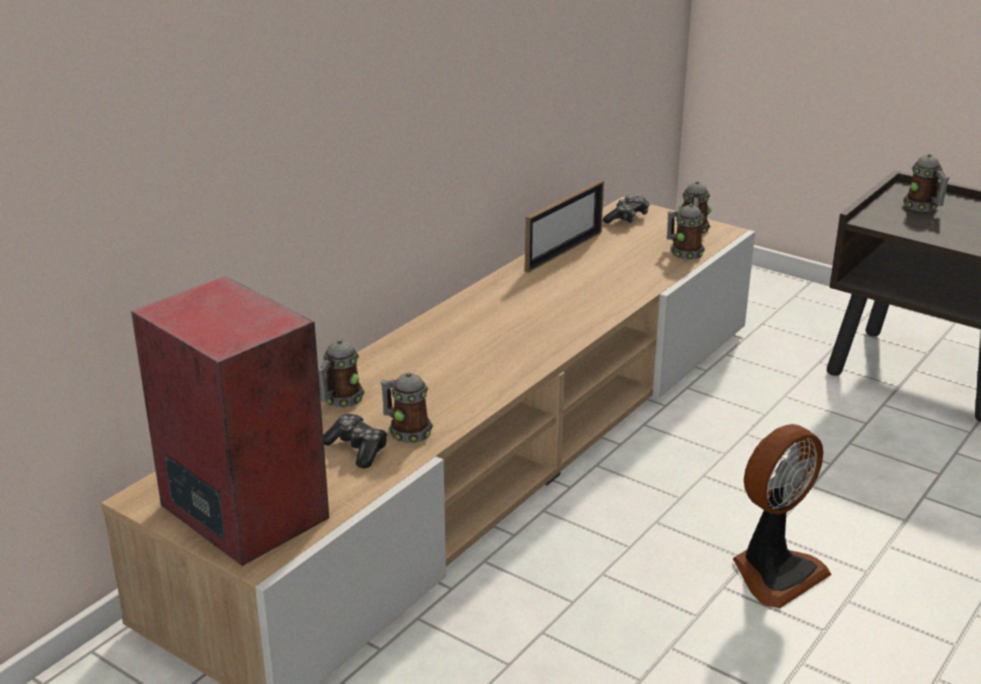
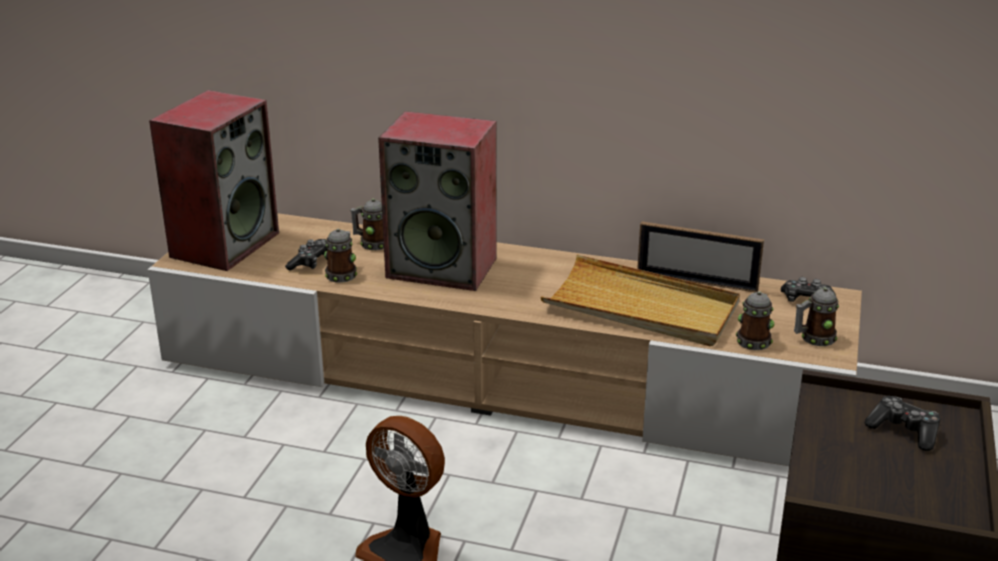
camera: 70 degrees right, 0 degrees up
mug [903,154,950,212] -> game controller [865,396,940,451]
none -> speaker [378,111,497,291]
none -> beige tray [541,255,740,346]

